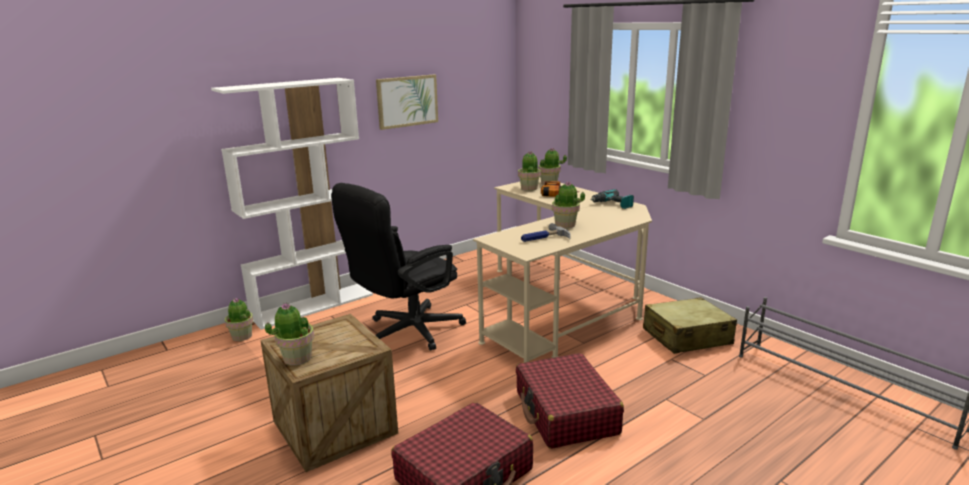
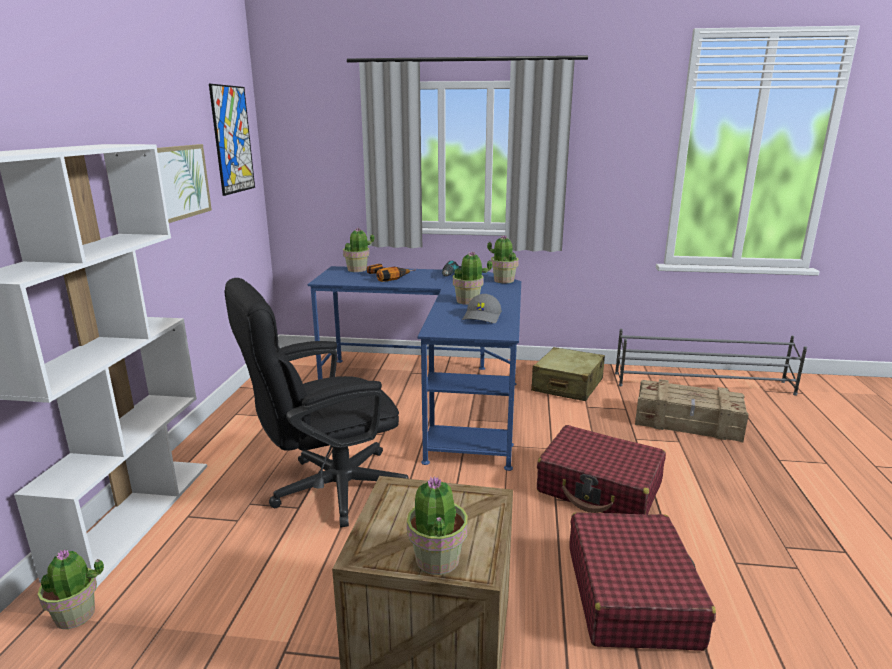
camera: 45 degrees left, 0 degrees up
black office chair [331,183,466,351] -> black office chair turned 60 degrees clockwise [224,278,409,527]
beige desk [473,177,652,362] -> blue desk [308,266,521,471]
potted plant [518,151,541,191] -> potted plant moved to [487,235,519,283]
hammer [521,223,571,242] -> grey cap [462,294,502,323]
none -> picture [209,84,255,196]
none -> crate [635,379,749,442]

